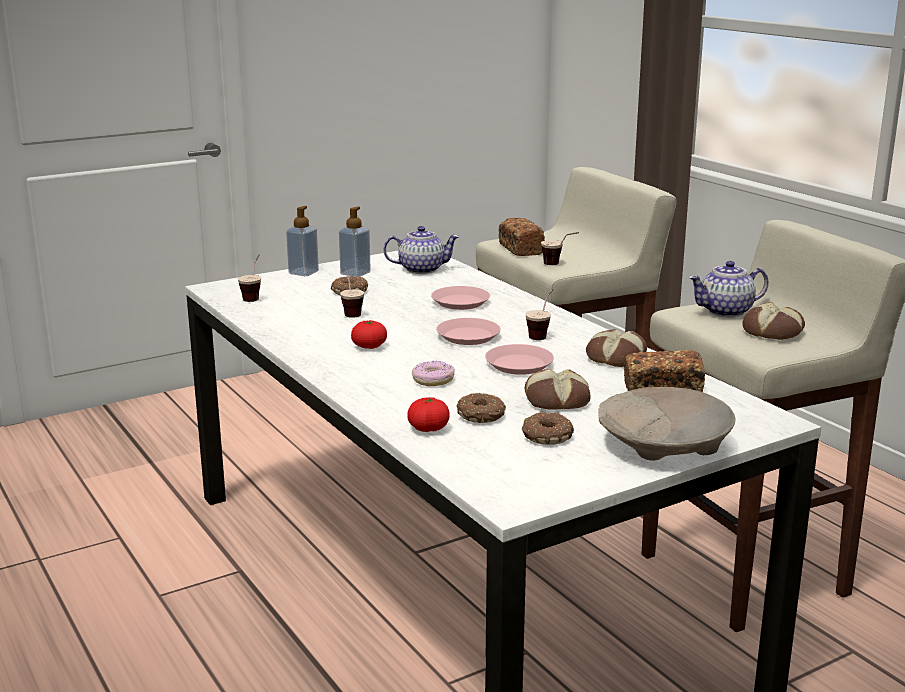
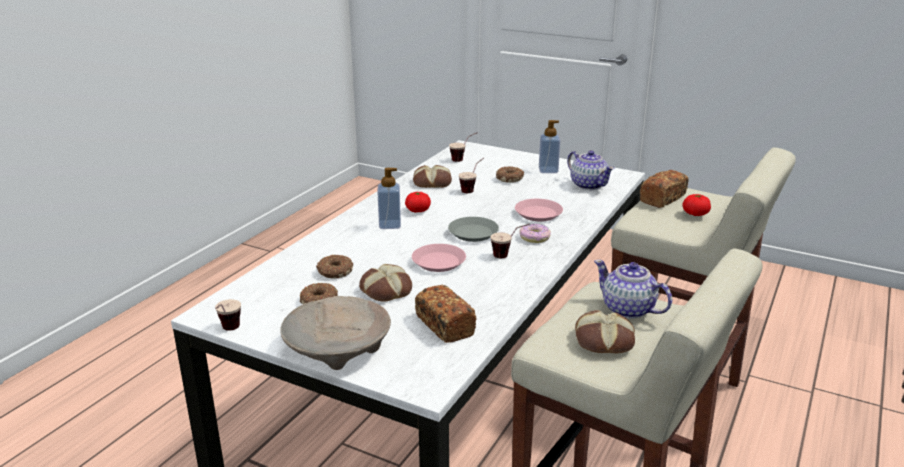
camera: 60 degrees right, 5 degrees up
soap dispenser [286,206,319,276] -> soap dispenser moved to [377,168,401,229]
tomato [407,397,450,432] -> tomato moved to [683,194,711,216]
donut [412,360,455,386] -> donut moved to [519,224,551,243]
pink plate [436,318,501,345] -> grey plate [448,217,499,242]
cup [541,232,579,265] -> cup moved to [215,299,241,331]
bread [586,329,647,367] -> bread moved to [413,165,452,188]

